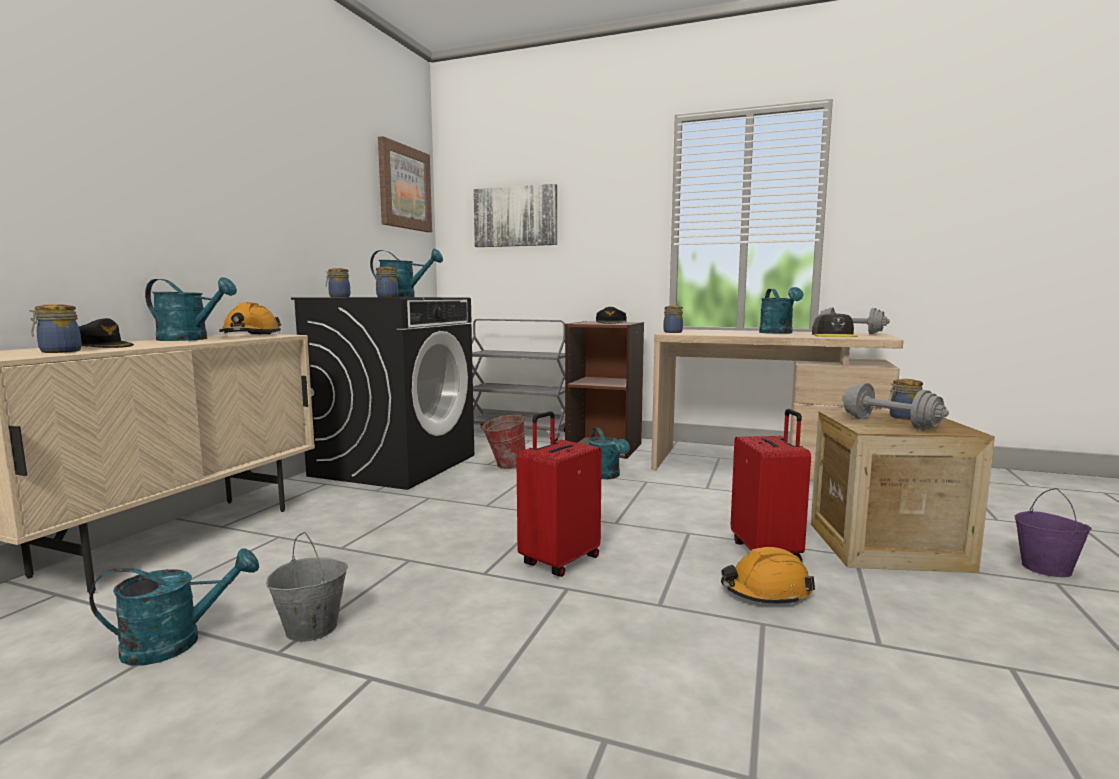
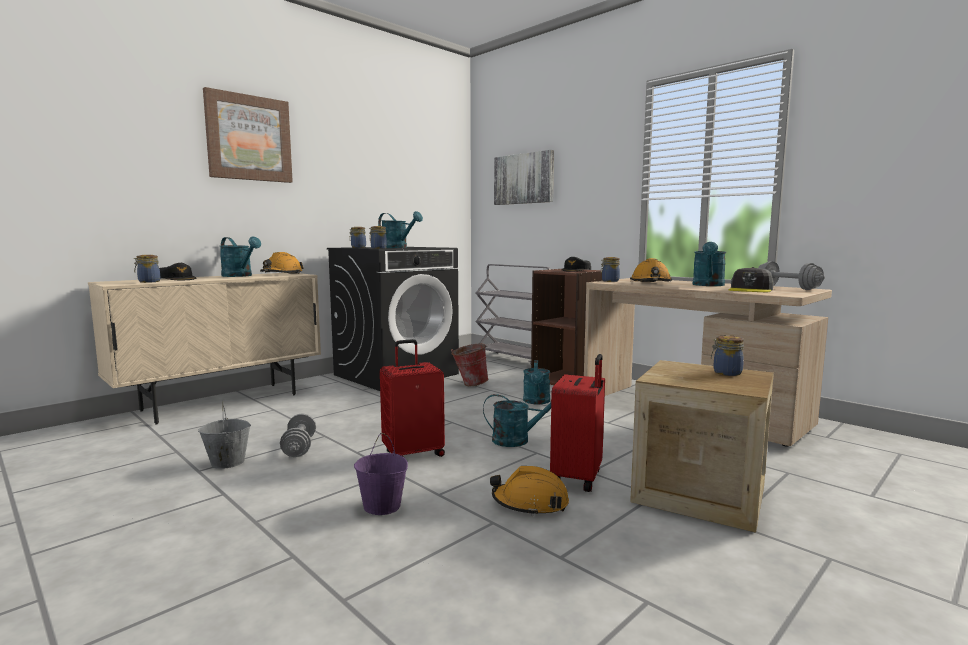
camera: 25 degrees right, 0 degrees up
turquoise watering can [89,548,259,666] -> turquoise watering can moved to [483,394,551,447]
picture [378,136,432,232] -> picture moved to [203,87,293,183]
grey dumbbell [842,383,949,430] -> grey dumbbell moved to [280,413,316,457]
purple bucket [1014,488,1092,577] -> purple bucket moved to [354,433,408,515]
none -> orange hard hat [630,258,672,282]

